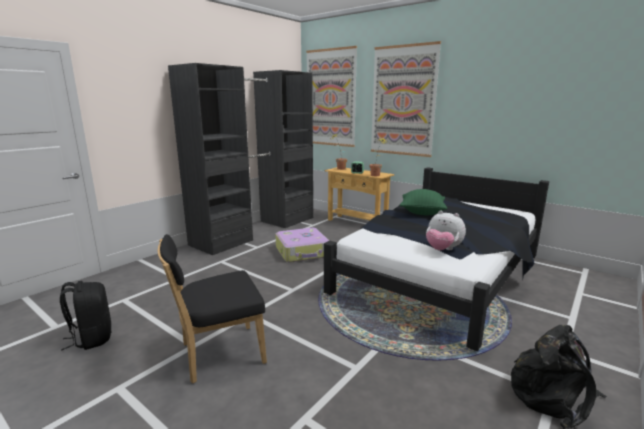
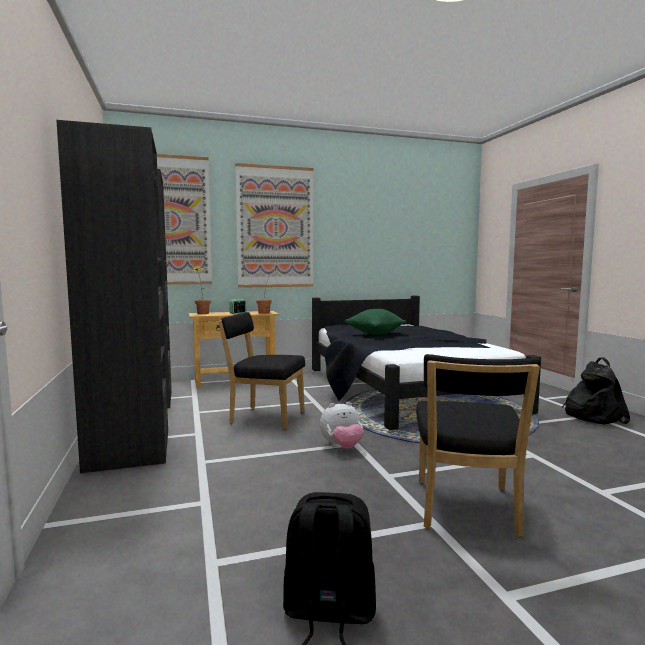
camera: 55 degrees left, 10 degrees down
suitcase [275,228,329,262] -> black chair [218,312,305,430]
plush toy [426,210,466,250] -> plush toy moved to [320,402,363,448]

